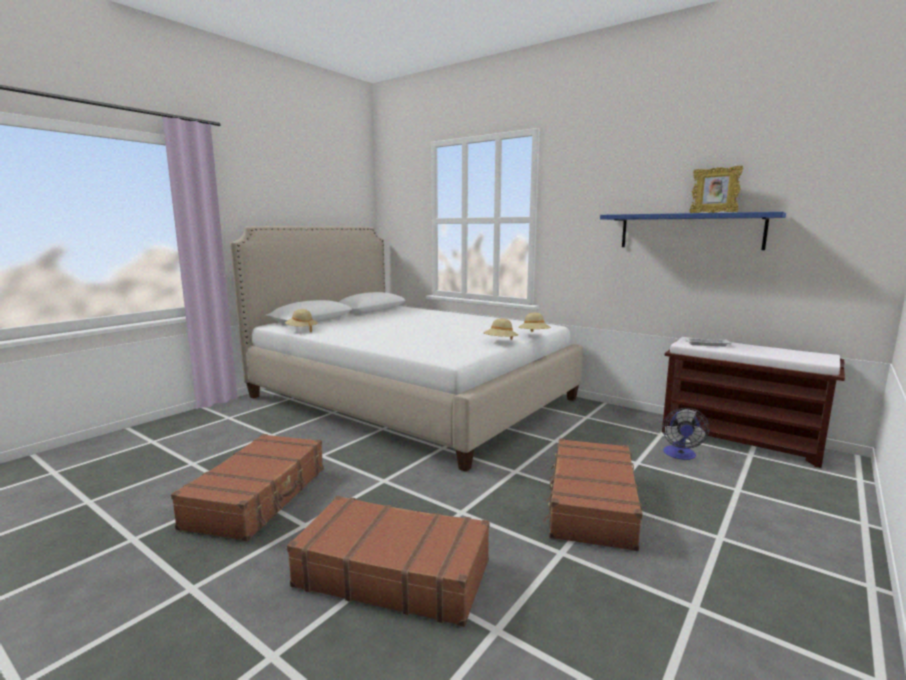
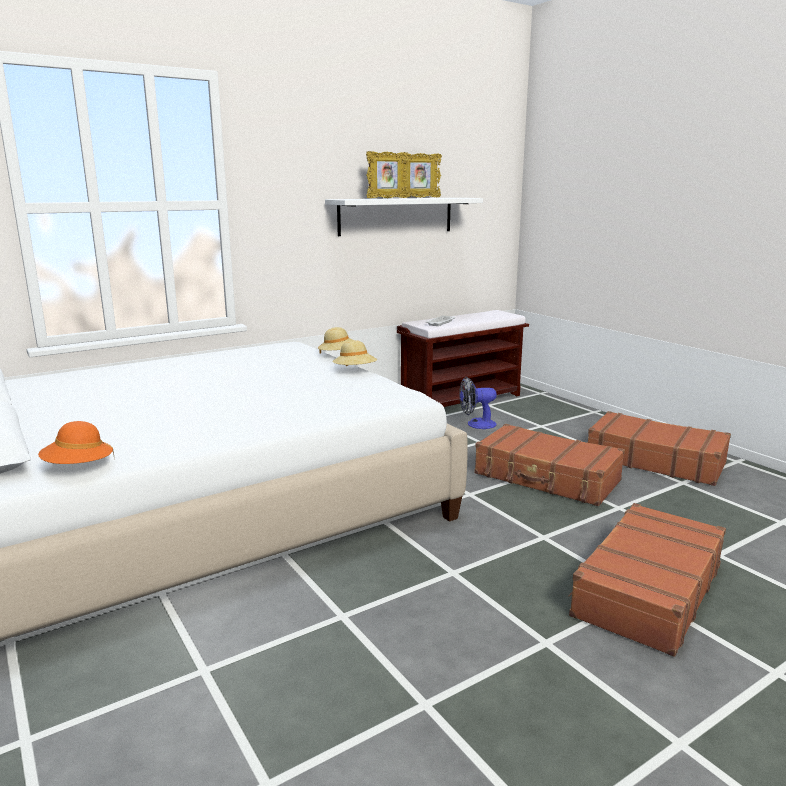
camera: 70 degrees left, 5 degrees up
brown suitcase [171,434,324,541] -> brown suitcase moved to [588,411,731,486]
beige hat [285,309,318,332] -> orange hat [38,421,115,464]
blue shelf [600,212,786,250] -> white shelf [325,198,483,236]
fan [662,408,710,460] -> fan turned 135 degrees clockwise [459,377,497,429]
none -> picture frame [366,151,409,199]

